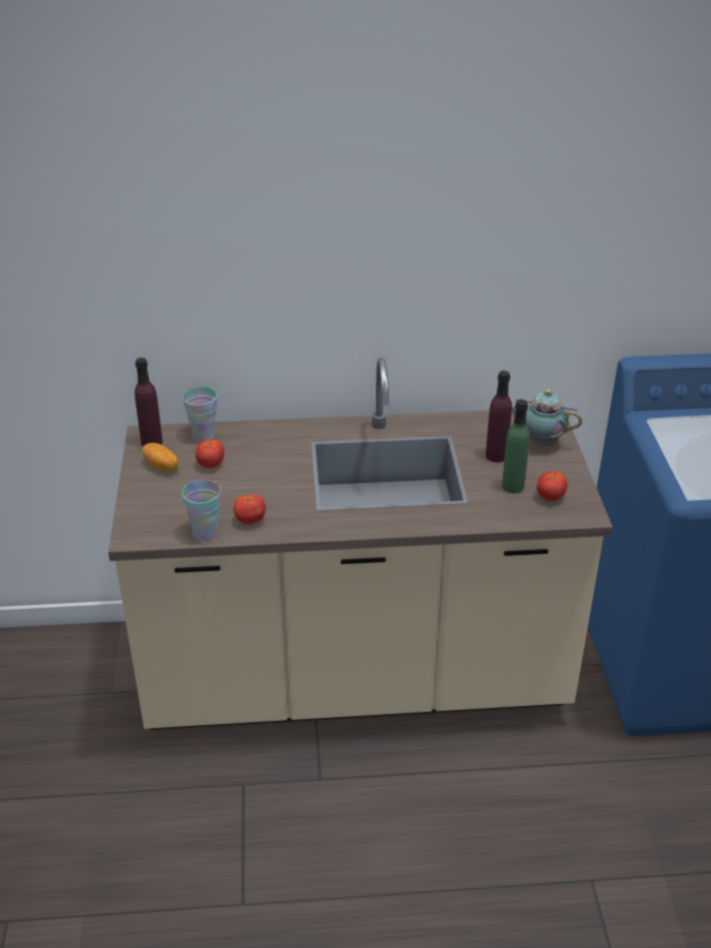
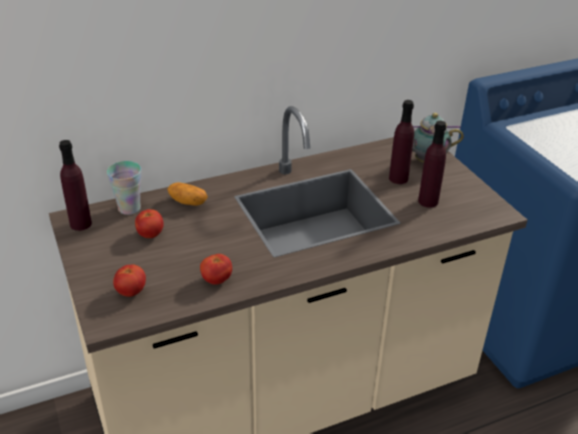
camera: 20 degrees left, 0 degrees up
potato [142,443,179,472] -> potato moved to [168,182,208,206]
cup [182,480,221,541] -> none
green bottle [502,399,530,493] -> purple bottle [418,121,446,208]
tomato [537,471,568,501] -> tomato moved to [113,264,146,297]

